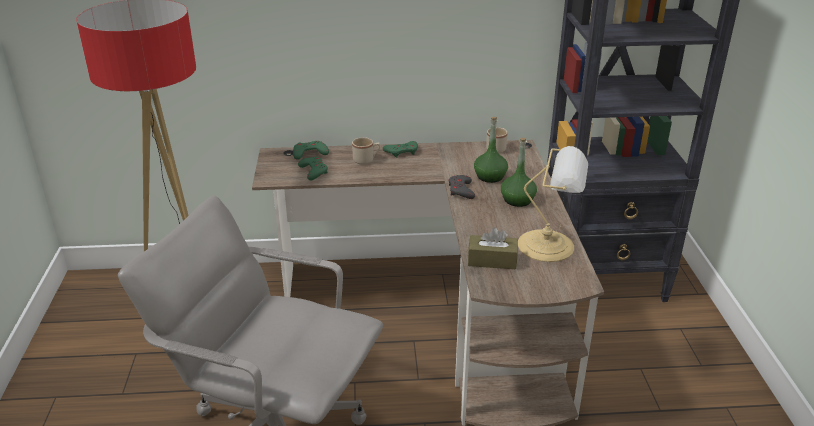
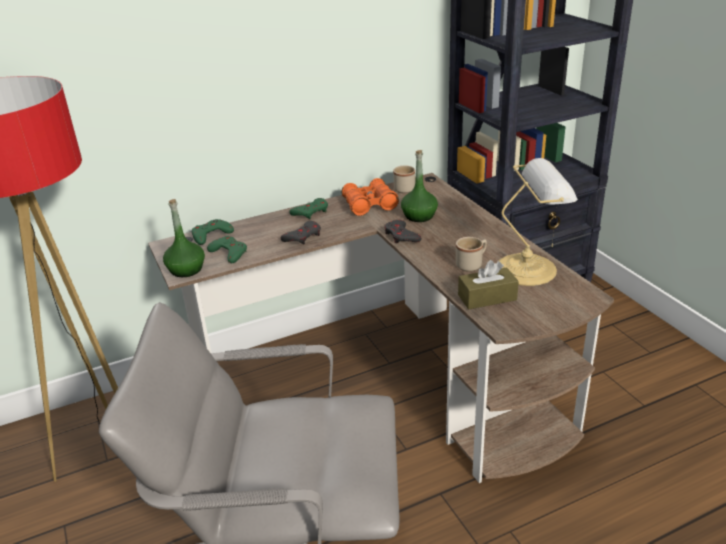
camera: 20 degrees left, 0 degrees up
beige mug [352,137,380,165] -> beige mug moved to [456,237,487,272]
green bottle [501,138,537,207] -> green bottle moved to [163,199,205,277]
none -> grey game controller [281,221,321,244]
none -> orange binoculars [342,178,399,216]

